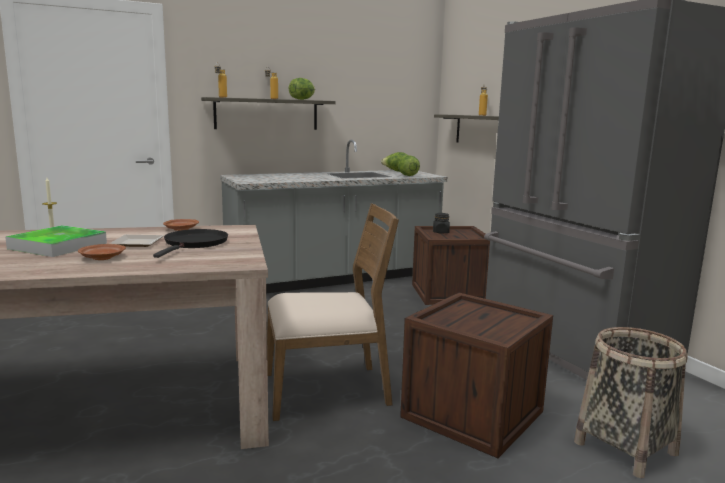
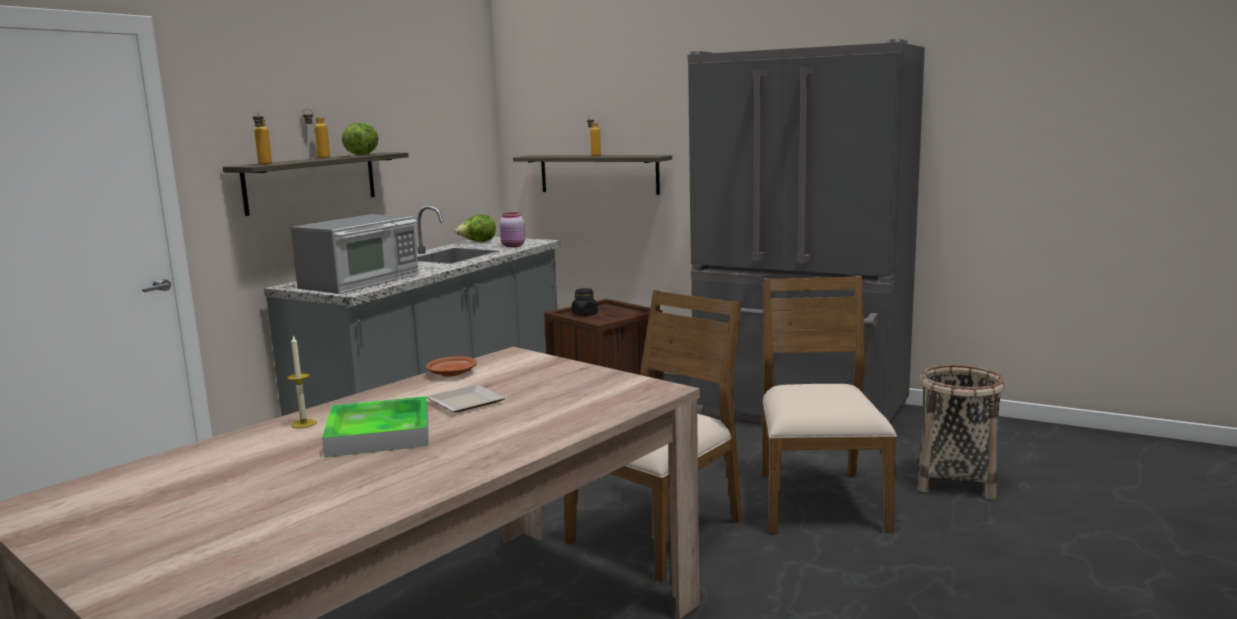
camera: 35 degrees left, 0 degrees up
brown plate [78,244,126,260] -> none
black frying pan [153,229,228,258] -> none
lettuce [398,155,420,176] -> pink jar [500,212,525,247]
crate [400,293,553,458] -> brown chair [762,276,897,534]
none -> microwave [290,214,419,294]

